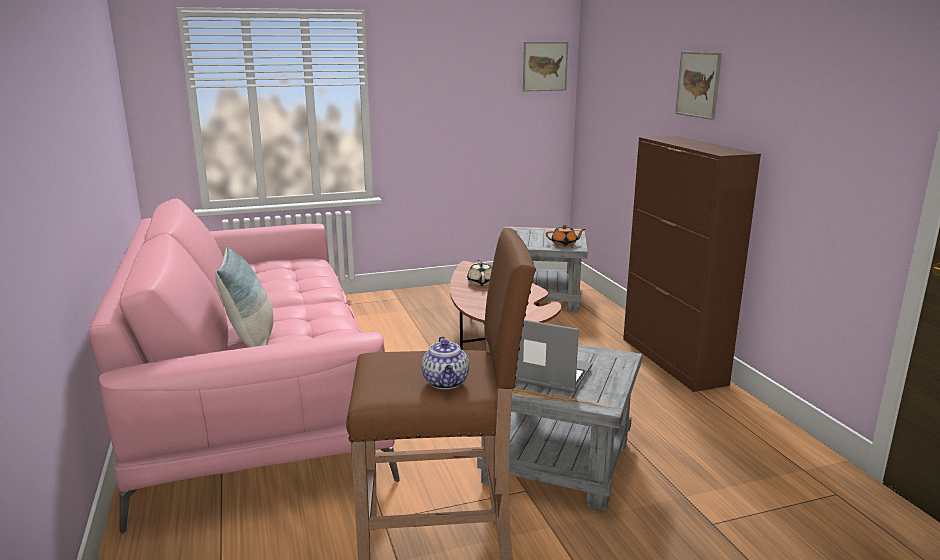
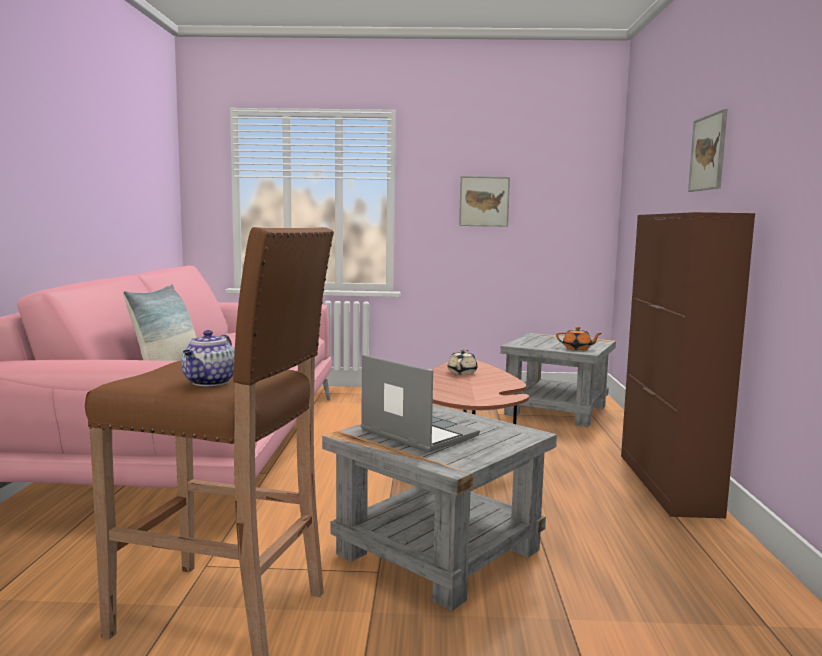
camera: 20 degrees right, 10 degrees down
picture [523,42,568,92] -> picture moved to [459,176,510,227]

